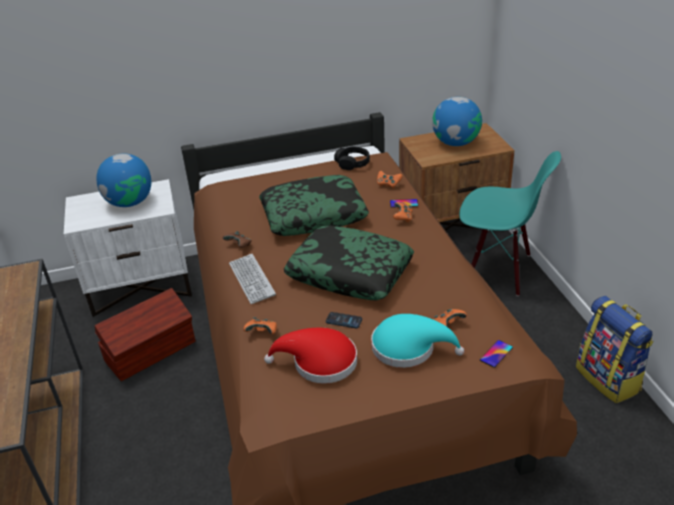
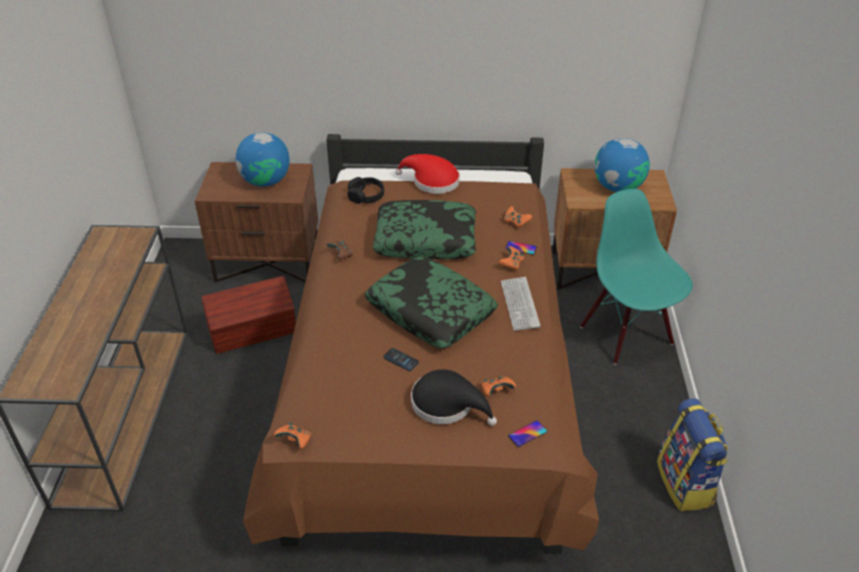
camera: 15 degrees right, 5 degrees up
white nightstand [64,179,192,317] -> brown nightstand [195,162,318,282]
keyboard [229,254,276,304] -> keyboard moved to [501,277,541,331]
orange game controller [244,317,277,334] -> orange game controller moved to [274,423,311,449]
red hat [264,328,357,384] -> red hat moved to [395,154,460,194]
black headphones [334,146,370,170] -> black headphones moved to [347,177,384,204]
turquoise hat [371,314,464,368] -> black hat [411,369,497,426]
turquoise chair [459,151,561,296] -> turquoise chair turned 150 degrees counterclockwise [580,189,693,365]

